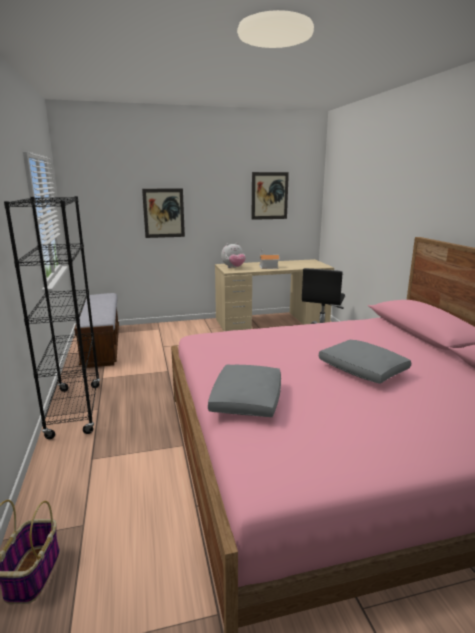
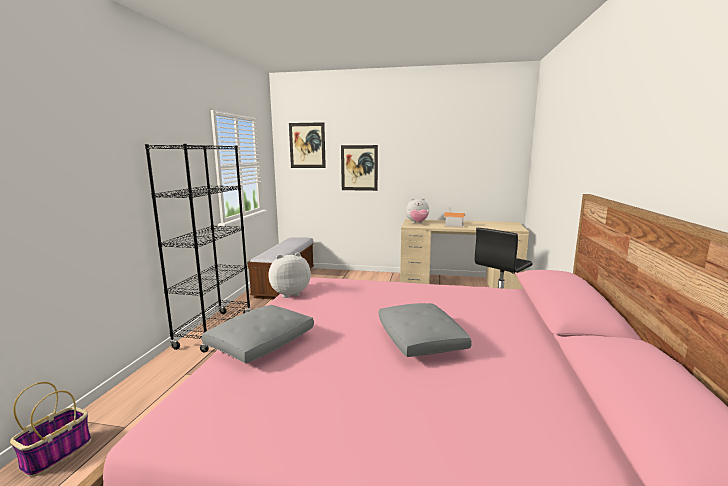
camera: 25 degrees right, 5 degrees down
picture [251,172,289,220] -> picture moved to [289,122,326,168]
none -> plush toy [268,252,311,298]

